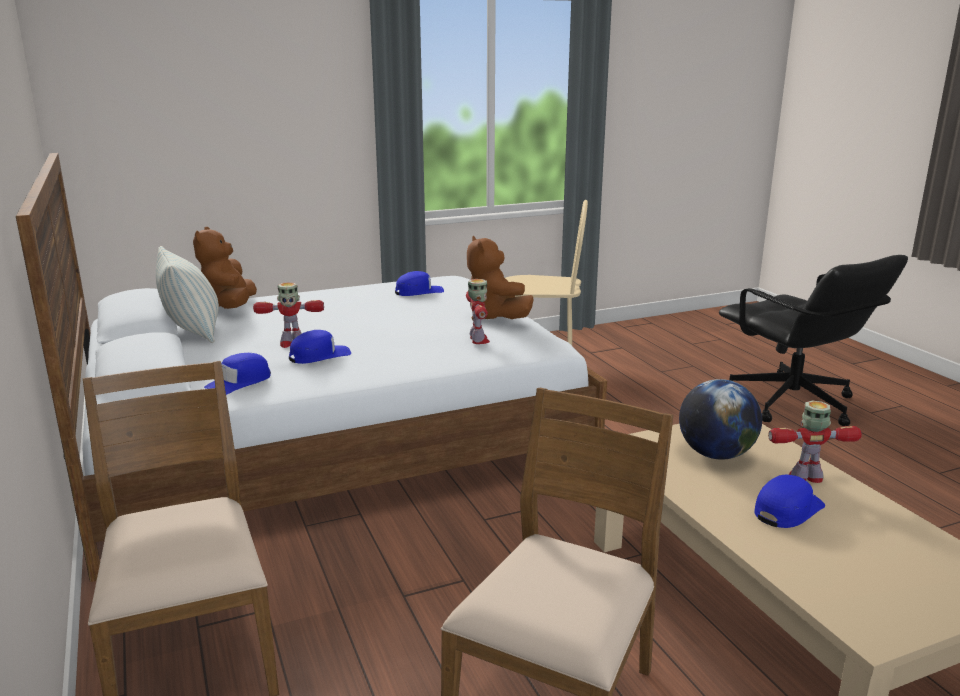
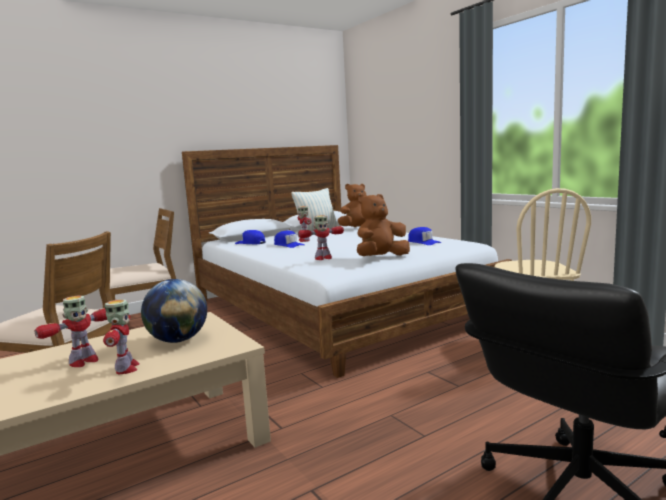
camera: 80 degrees right, 10 degrees down
blue cap [754,475,825,528] -> toy robot [34,296,107,367]

